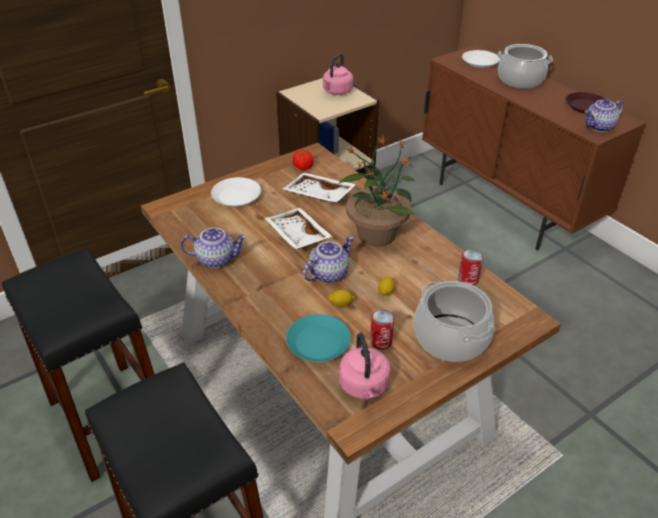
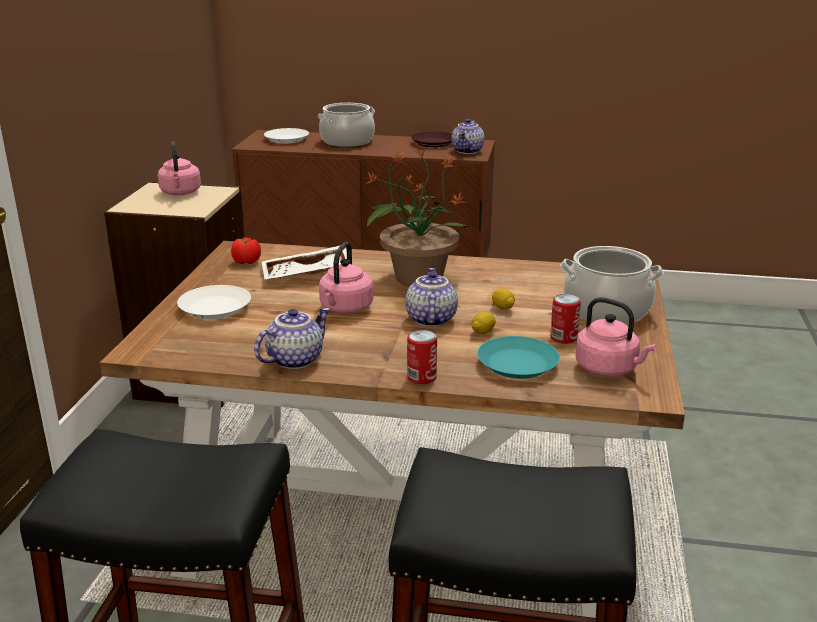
camera: 45 degrees left, 15 degrees down
white tray [265,208,333,249] -> pink kettle [319,242,374,314]
can [458,249,483,285] -> can moved to [407,330,437,384]

